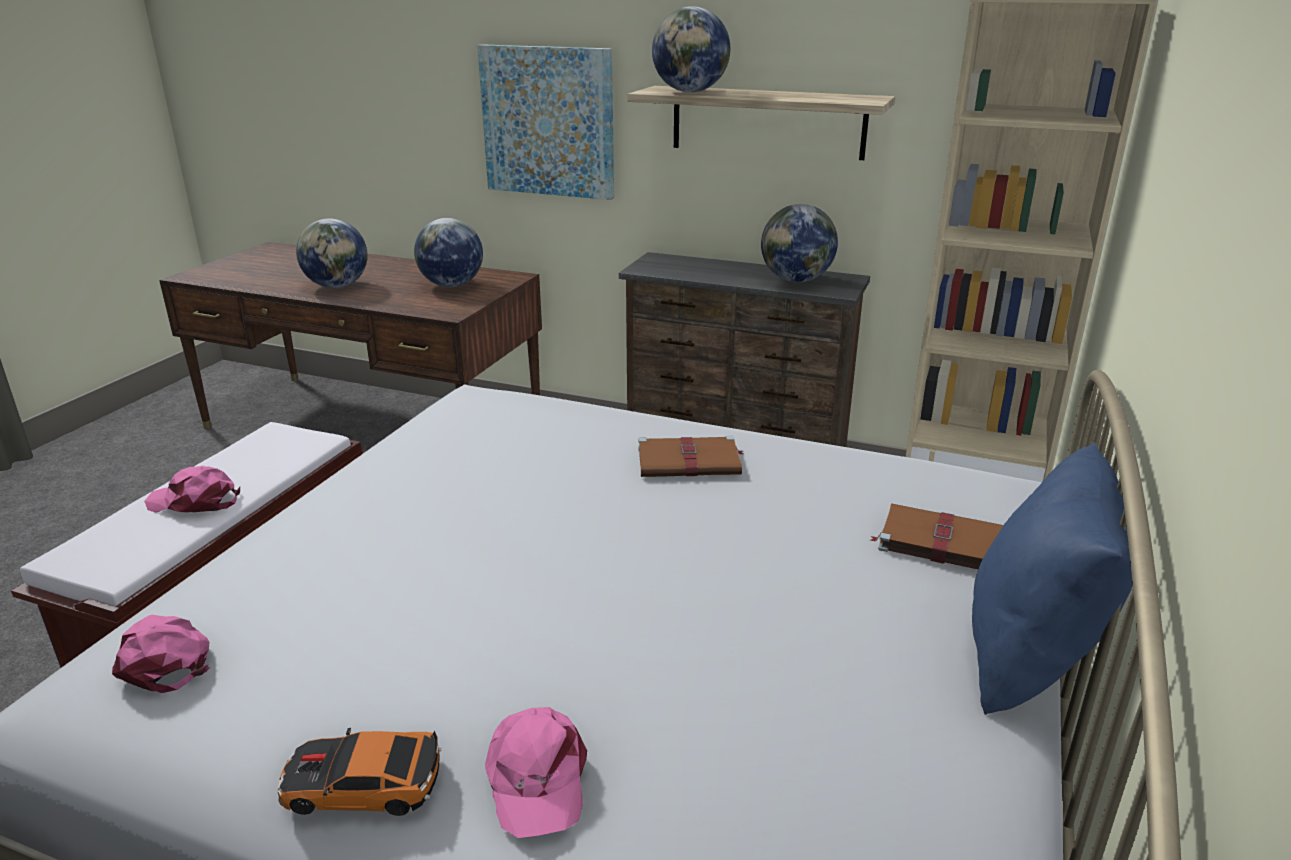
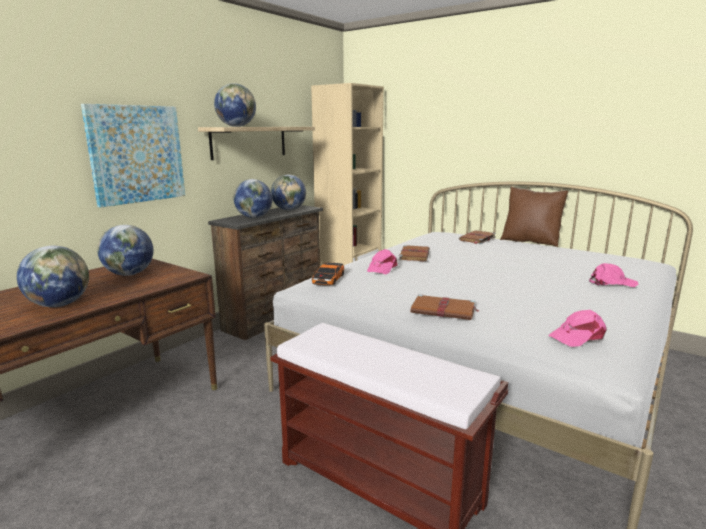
camera: 75 degrees left, 10 degrees down
pink cap [144,466,240,513] -> pink cap moved to [367,249,398,274]
toy car [277,728,441,816] -> toy car moved to [312,263,344,285]
blue pillow [972,442,1133,715] -> brown pillow [500,187,568,247]
none -> globe [233,179,272,218]
none -> brown book [411,294,480,320]

